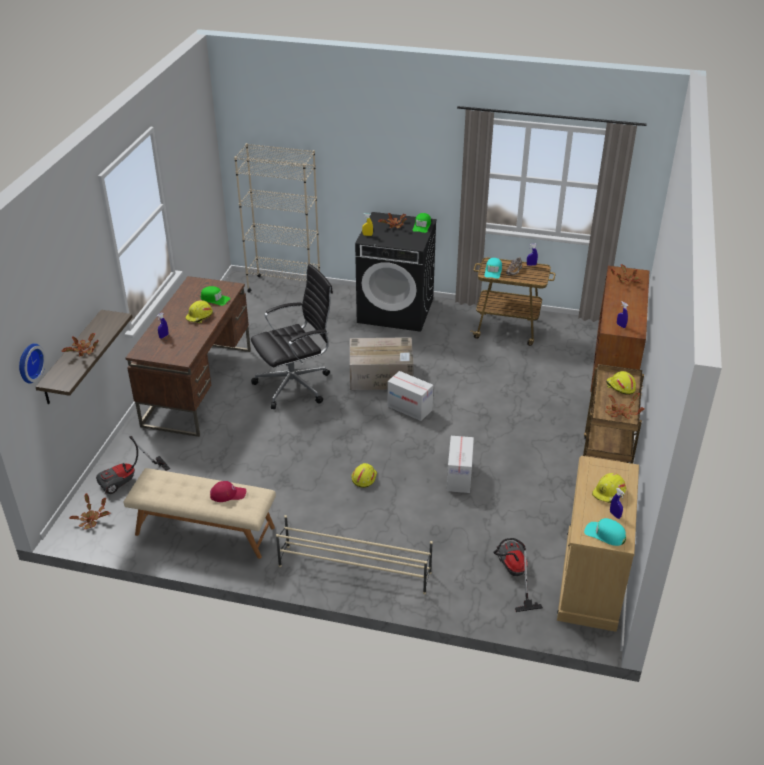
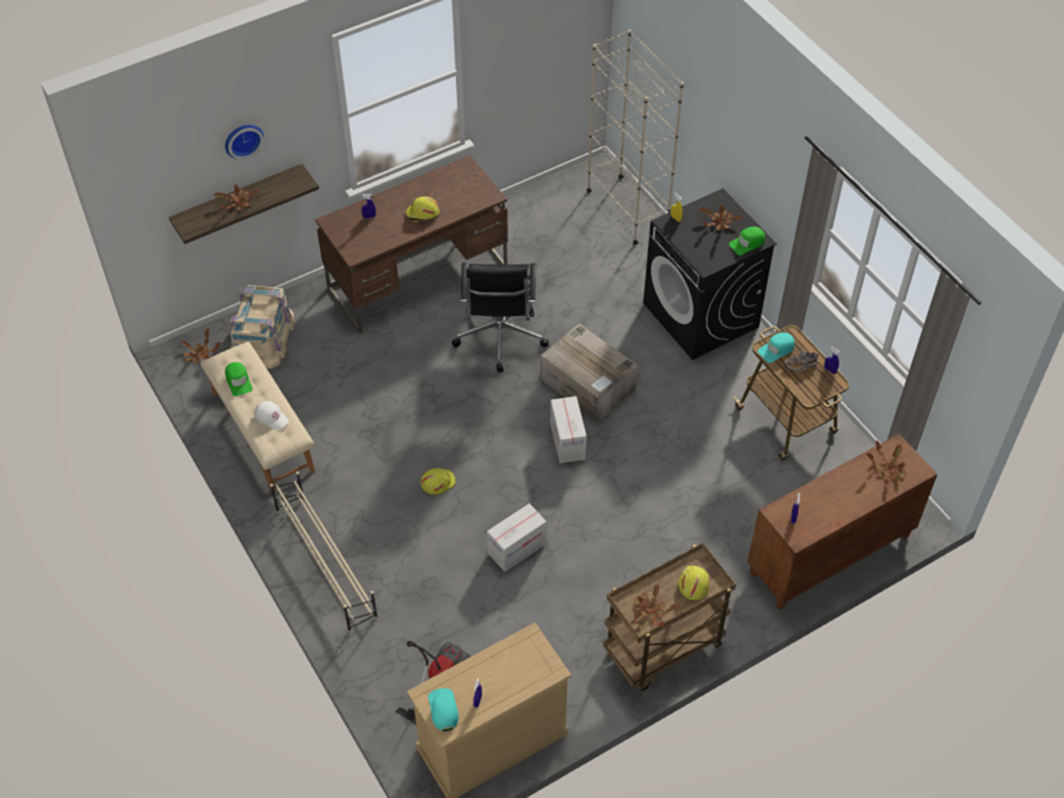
camera: 45 degrees right, 15 degrees up
wall clock [19,343,46,384] -> wall clock moved to [225,124,264,159]
vacuum cleaner [96,436,170,494] -> beige storage box [230,285,295,369]
green cap [201,286,230,306] -> green cap moved to [225,362,253,396]
red cap [210,481,246,502] -> white cap [254,401,289,430]
black office chair [251,264,333,409] -> black office chair turned 75 degrees clockwise [452,263,548,373]
yellow hard hat [592,473,626,503] -> none

